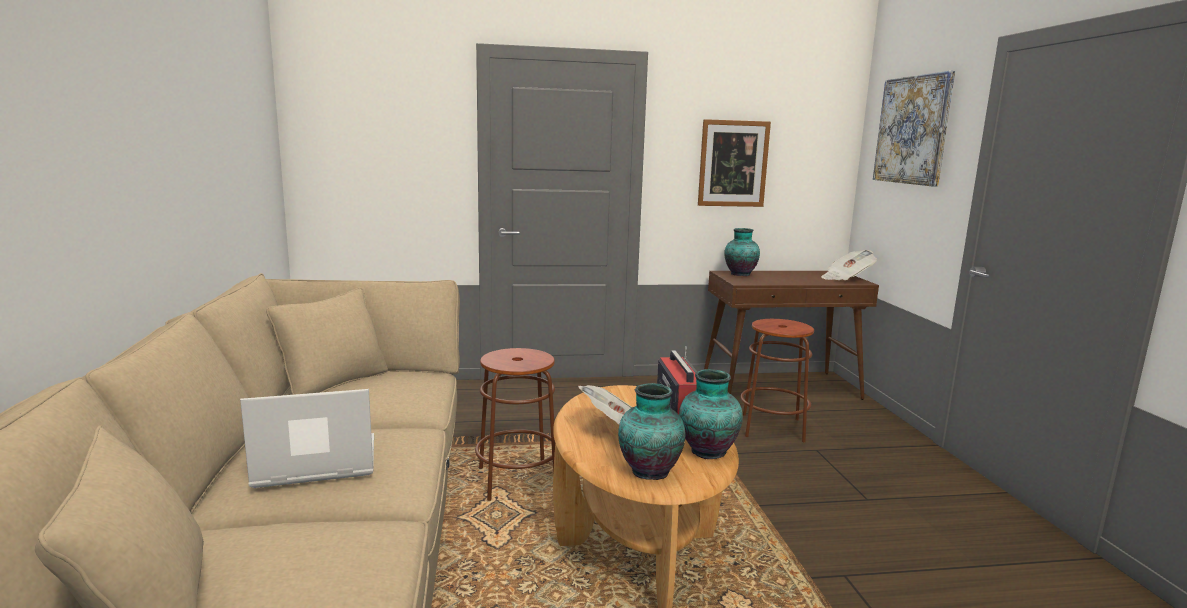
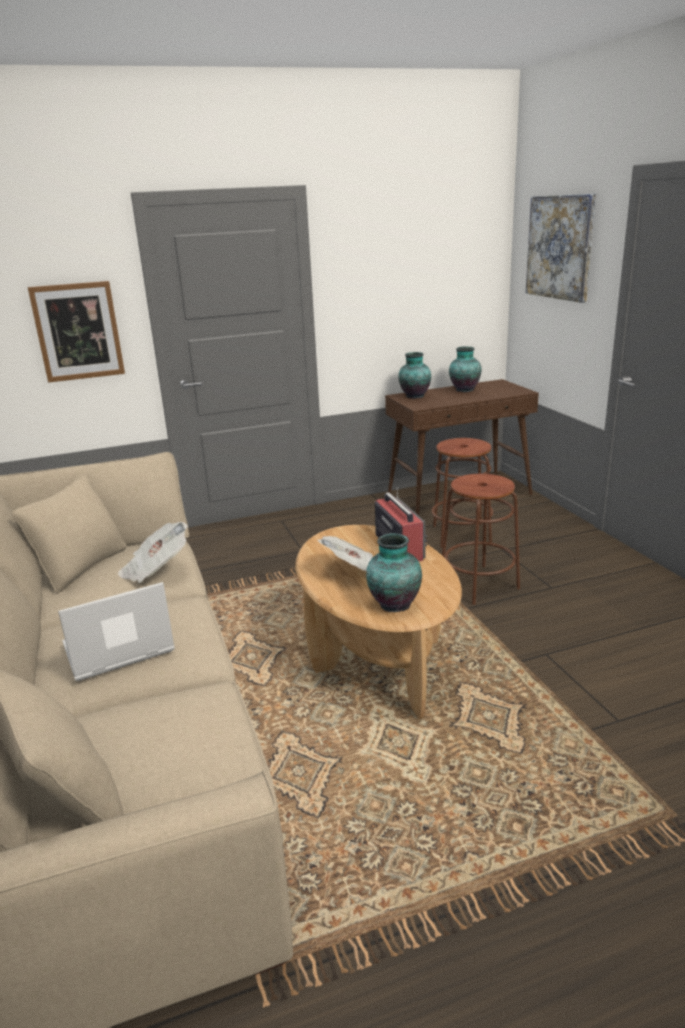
camera: 10 degrees left, 10 degrees up
brown stool [475,348,555,501] -> brown stool moved to [442,474,520,605]
vase [679,369,743,459] -> vase moved to [449,346,481,392]
picture [698,119,771,207] -> picture moved to [28,281,125,383]
newspaper [821,250,877,280] -> newspaper moved to [118,522,188,583]

